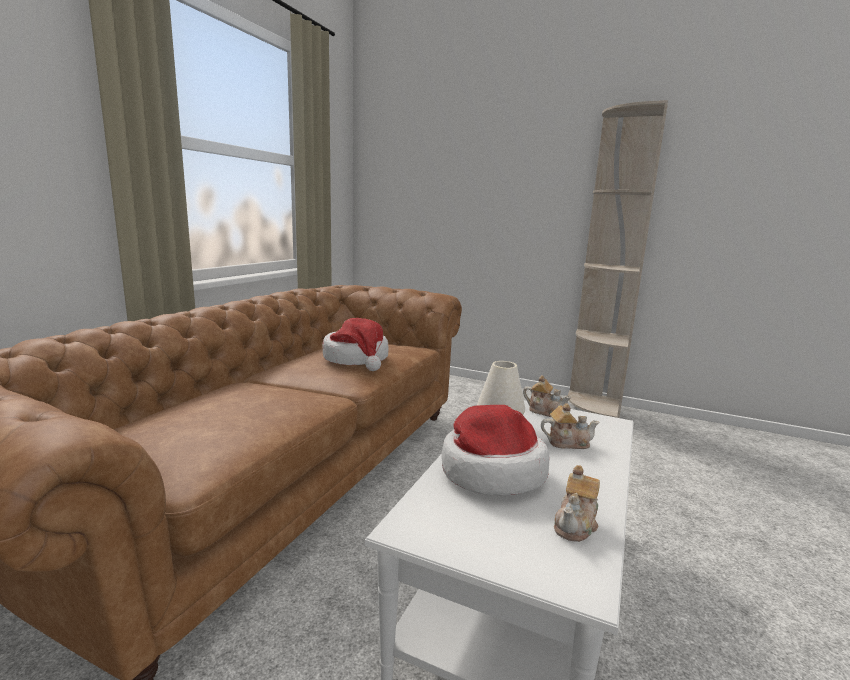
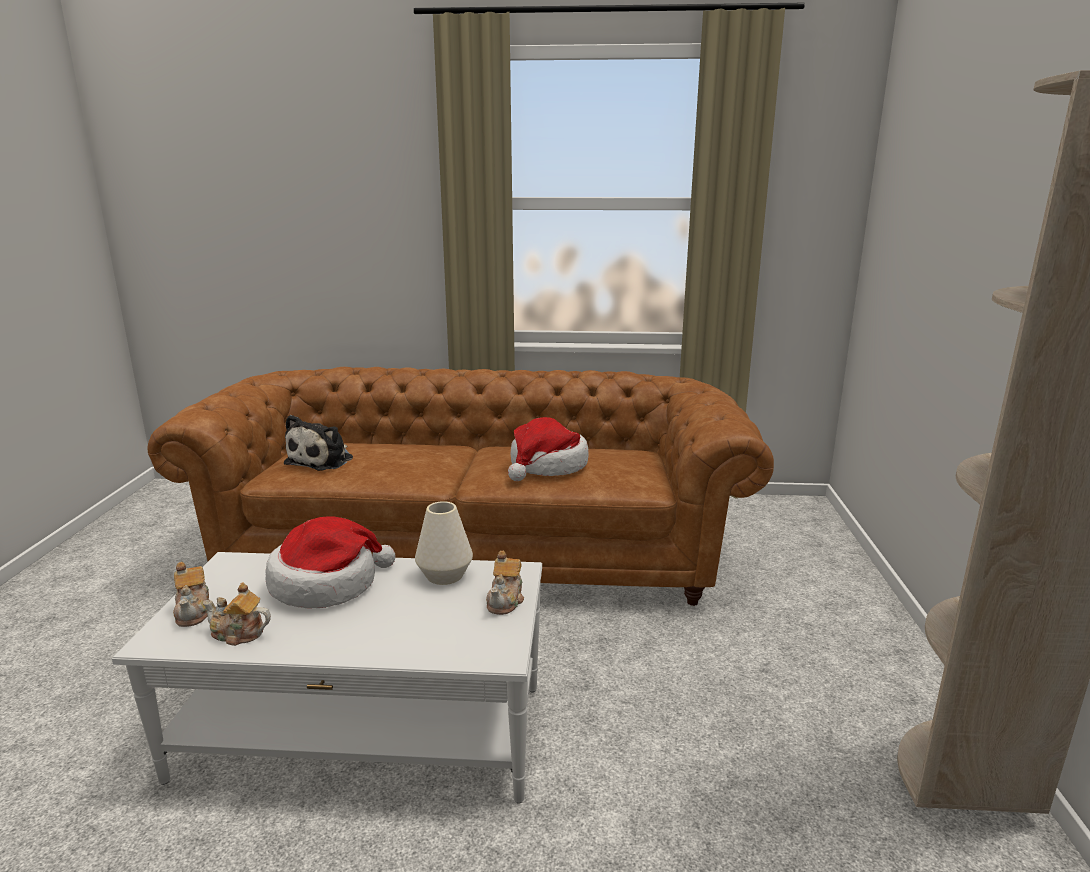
camera: 70 degrees right, 5 degrees up
teapot [541,403,599,449] -> teapot moved to [173,562,209,627]
none -> plush toy [284,415,353,471]

